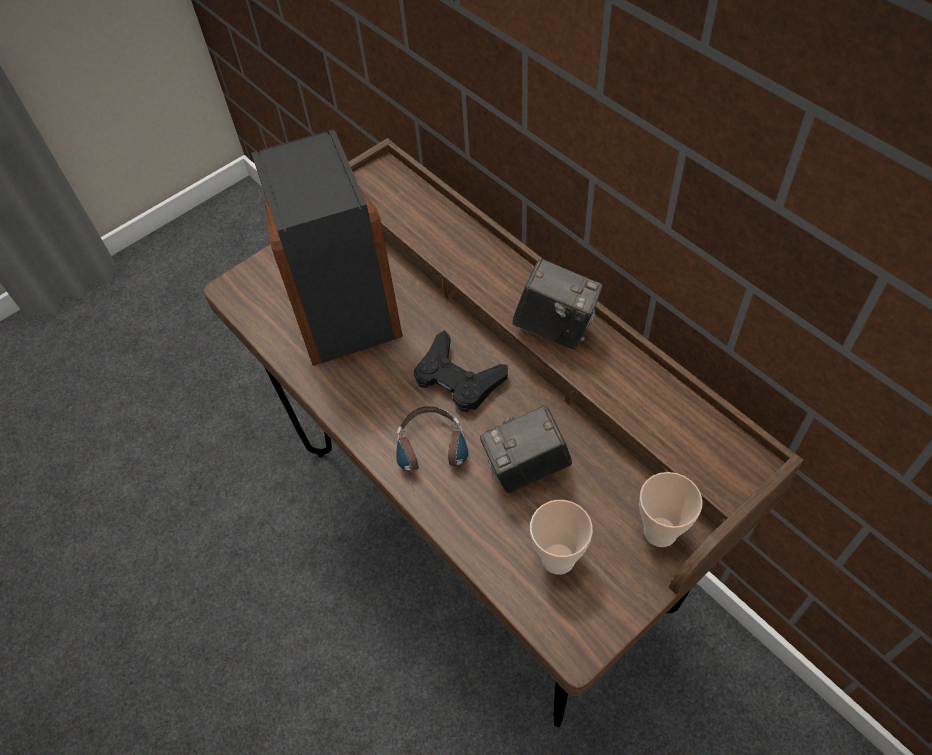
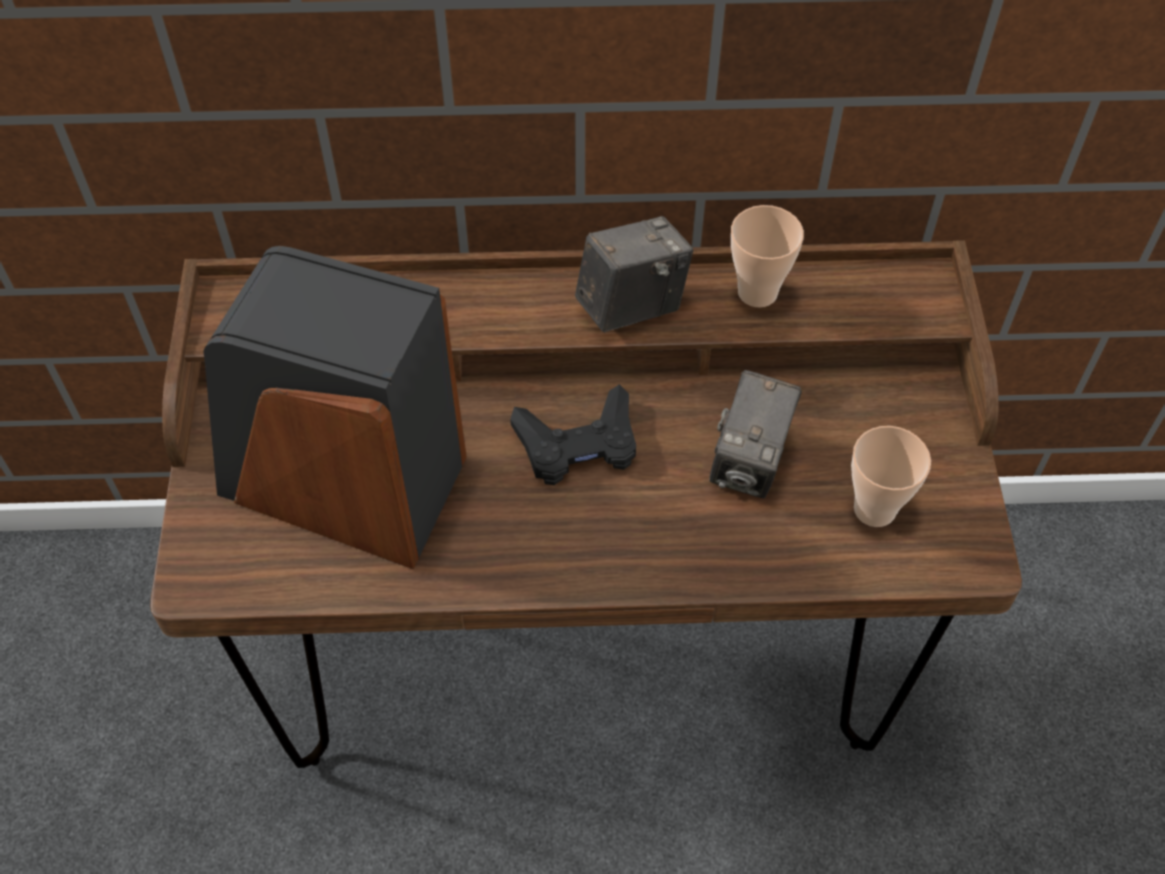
camera: 55 degrees left, 0 degrees up
headphones [396,406,468,499] -> none
cup [639,472,703,547] -> cup moved to [731,205,804,307]

